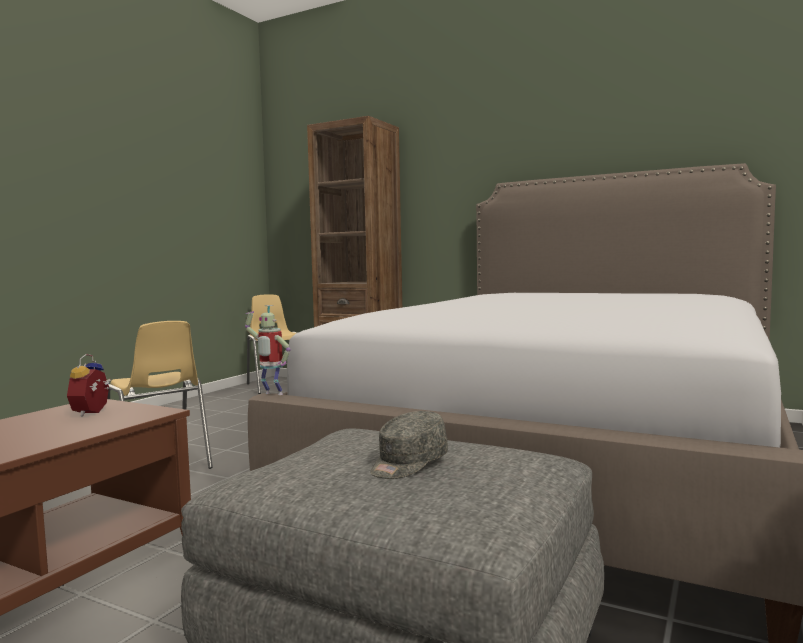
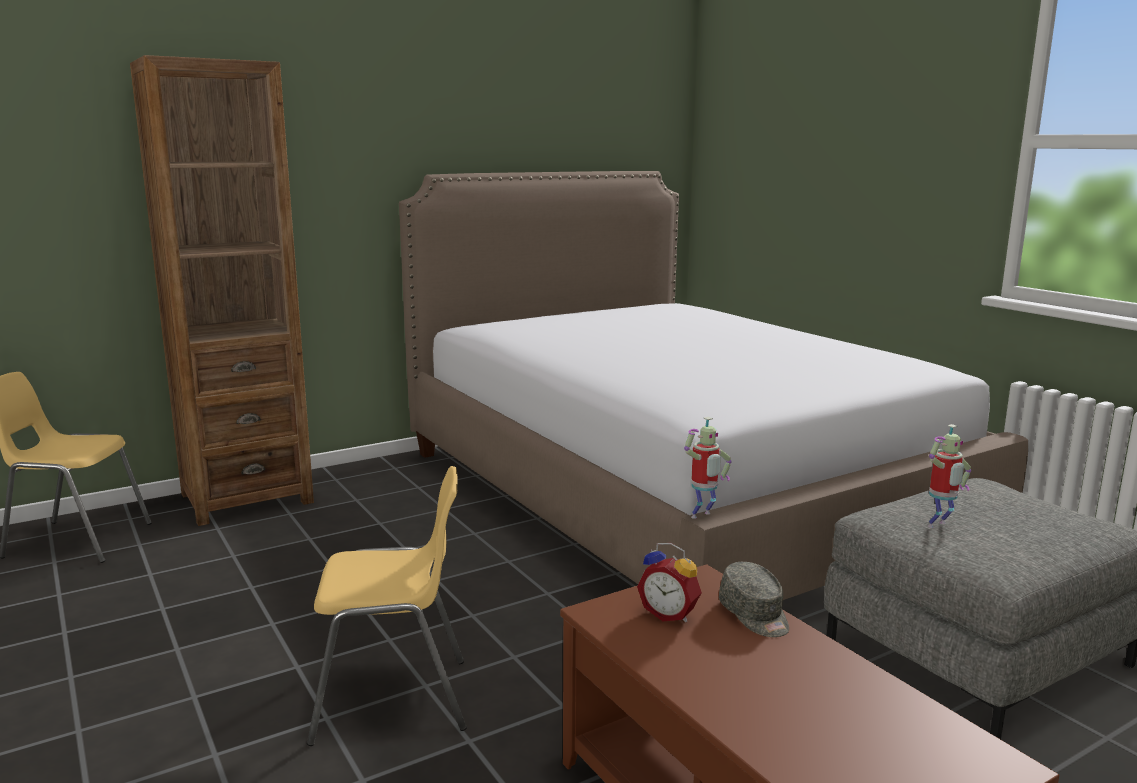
camera: 60 degrees left, 10 degrees up
grey cap [370,411,448,479] -> grey cap moved to [719,562,789,637]
none -> toy robot [927,424,971,528]

